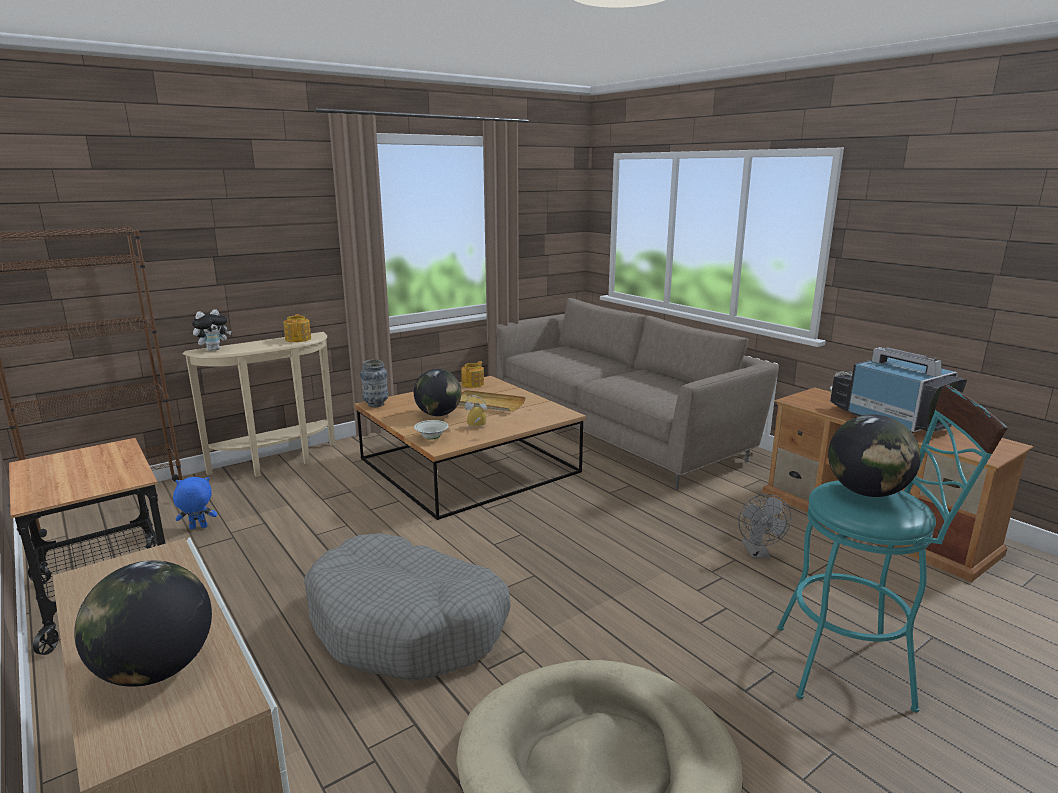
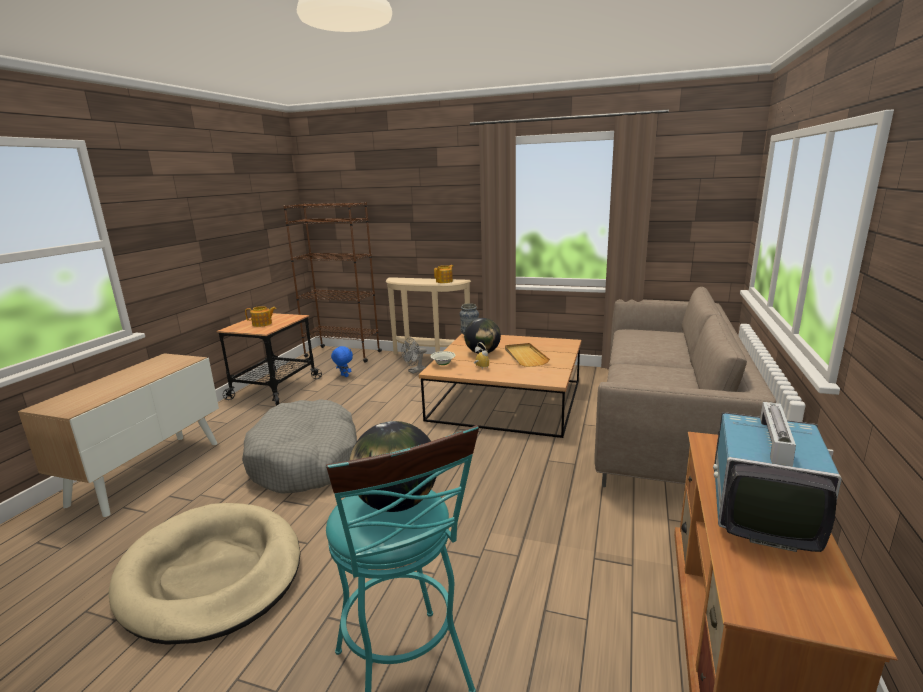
camera: 55 degrees right, 0 degrees up
globe [74,560,212,687] -> none
plush toy [192,309,231,351] -> none
teapot [461,361,484,388] -> teapot moved to [245,306,276,327]
grey fan [738,494,791,559] -> grey fan moved to [401,338,427,374]

